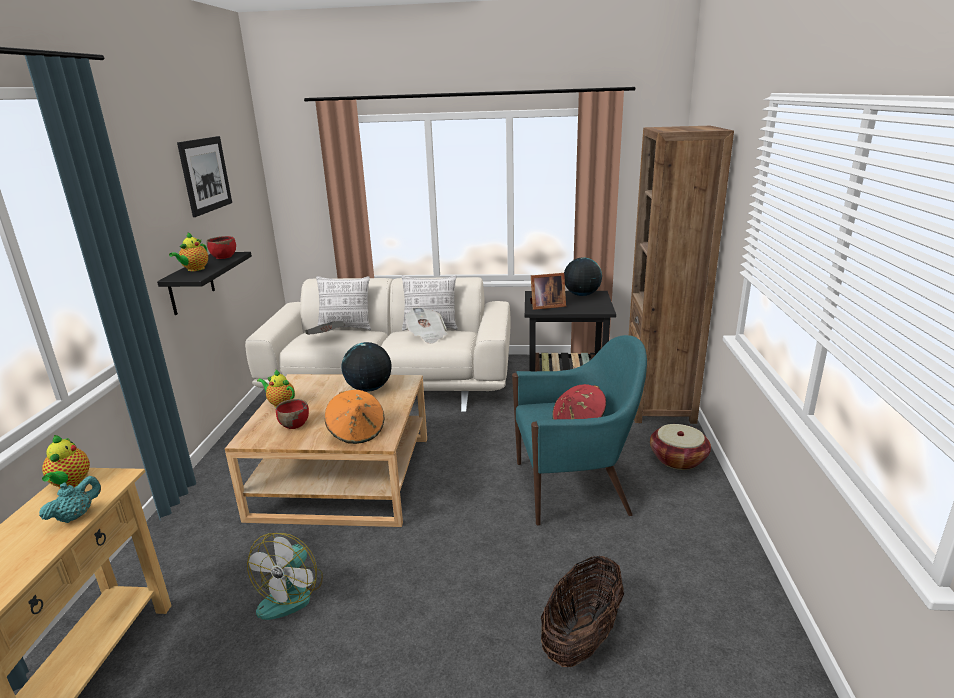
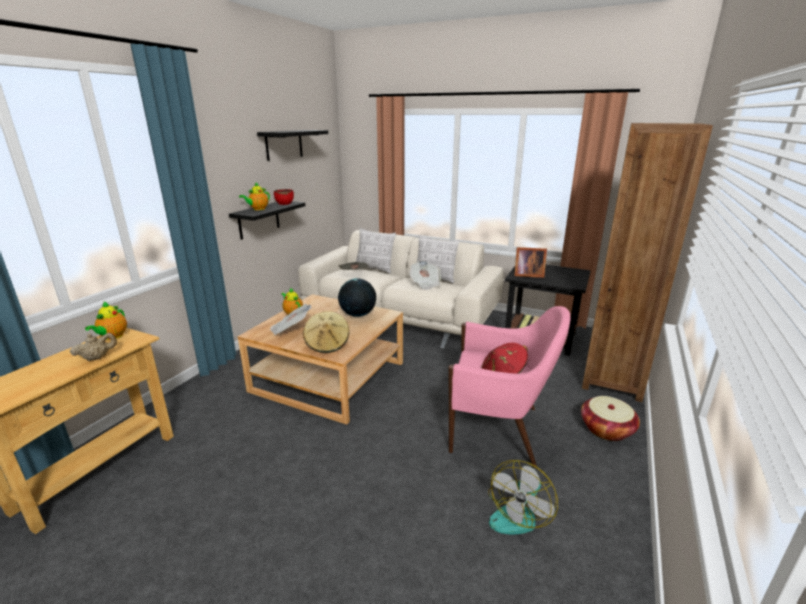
camera: 20 degrees right, 0 degrees up
turquoise teapot [39,476,101,523] -> beige teapot [70,333,117,361]
picture [177,136,232,217] -> black shelf [257,130,328,161]
fan [247,533,323,620] -> fan moved to [488,460,558,535]
red bowl [276,399,309,429] -> newspaper [270,304,312,336]
orange hat [325,390,385,444] -> beige hat [303,311,349,353]
turquoise armchair [512,335,647,526] -> pink armchair [449,306,570,468]
basket [541,555,624,667] -> none
globe [564,258,602,296] -> none

